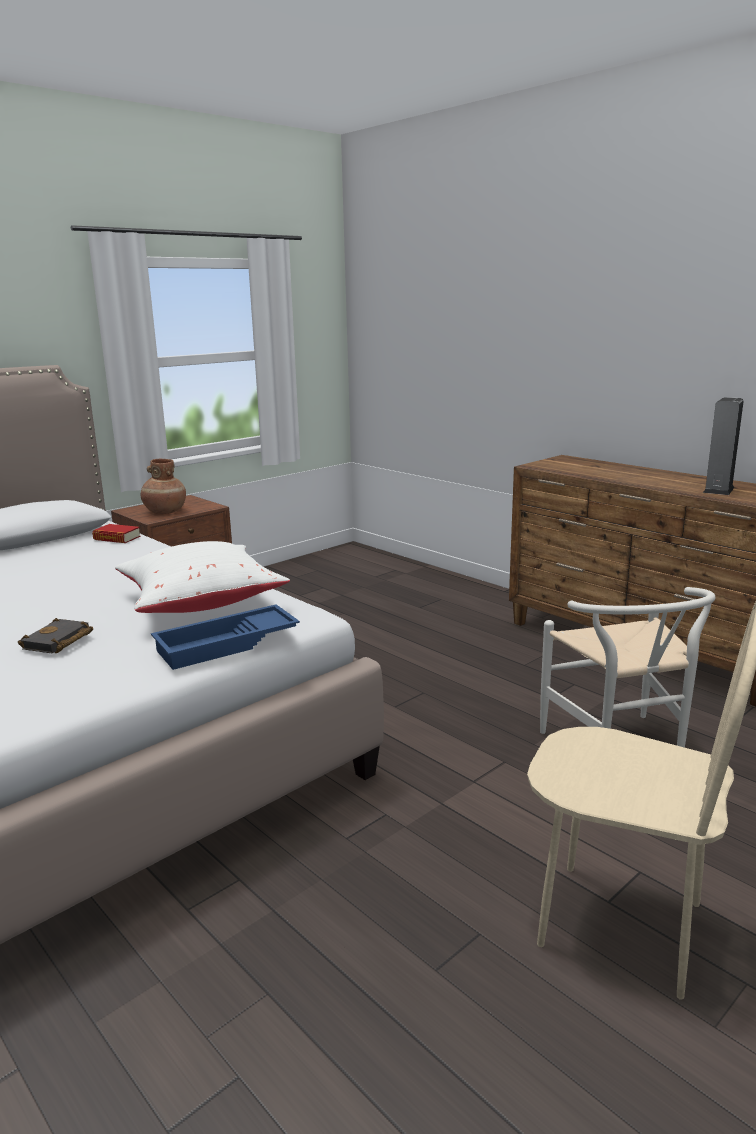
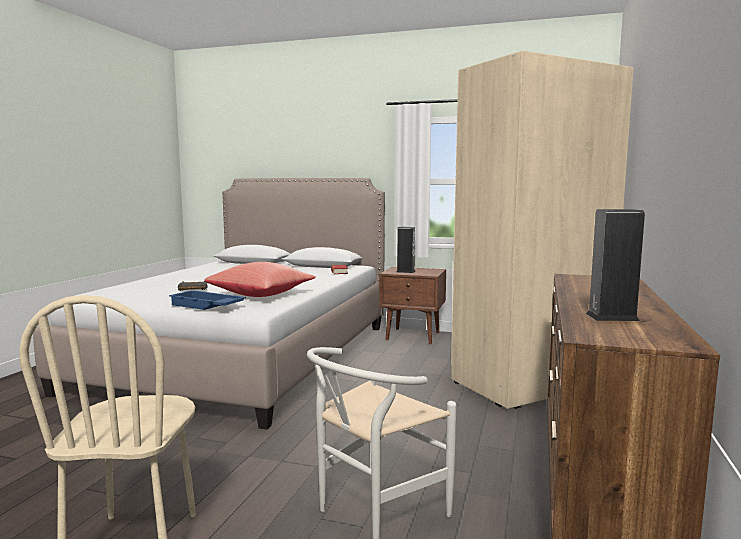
camera: 60 degrees right, 10 degrees down
white pillow [115,541,290,613] -> red pillow [204,262,316,297]
brown vase [141,459,186,514] -> speaker [396,227,415,273]
none -> beige wardrobe [451,50,634,409]

